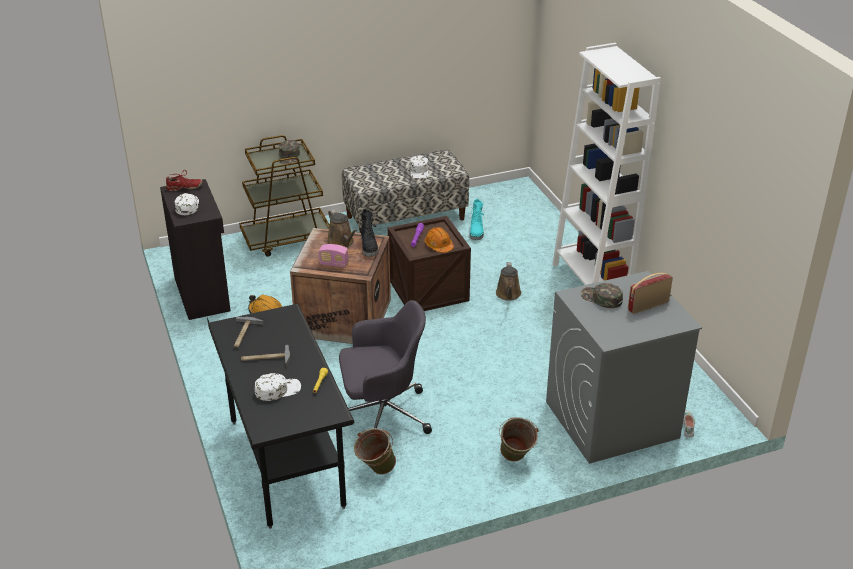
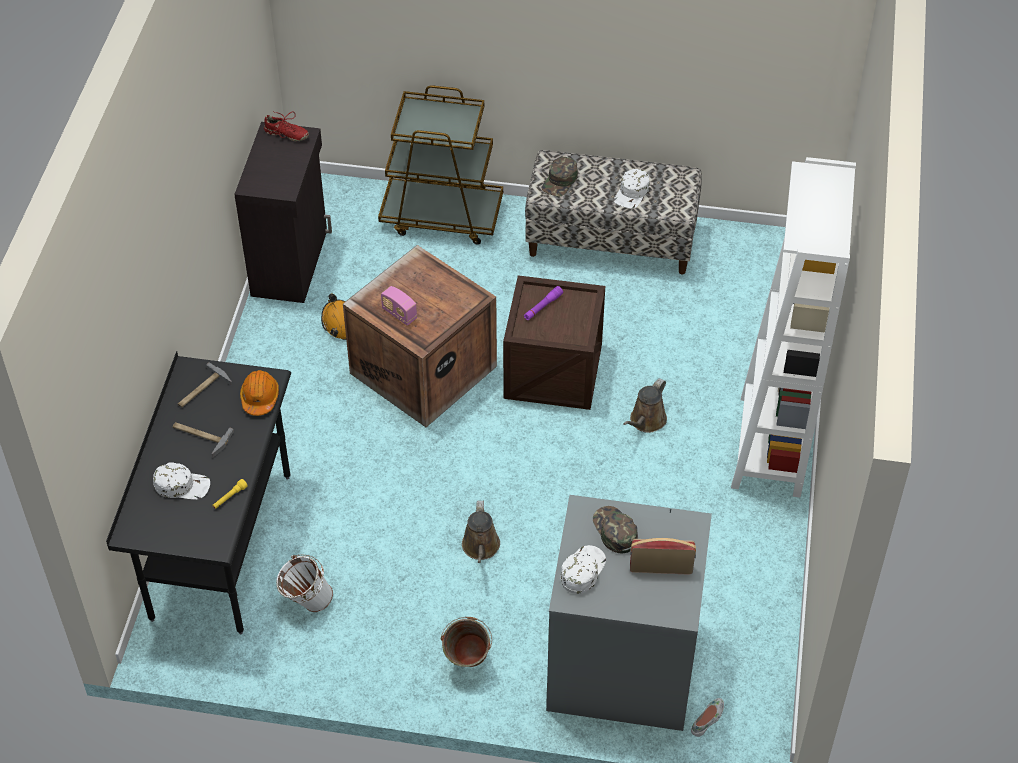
camera: 30 degrees right, 15 degrees up
white cap [175,193,199,215] -> white cap moved to [560,545,606,594]
green cap [279,140,300,164] -> green cap moved to [542,157,578,197]
brown watering can [327,209,357,248] -> brown watering can moved to [462,500,500,563]
grey office chair [339,300,432,434] -> none
green bucket [354,428,396,474] -> white bucket [276,554,333,612]
black boot [361,209,378,257] -> none
orange hard hat [425,227,454,253] -> orange hard hat moved to [240,370,279,416]
turquoise boot [470,199,484,240] -> none

